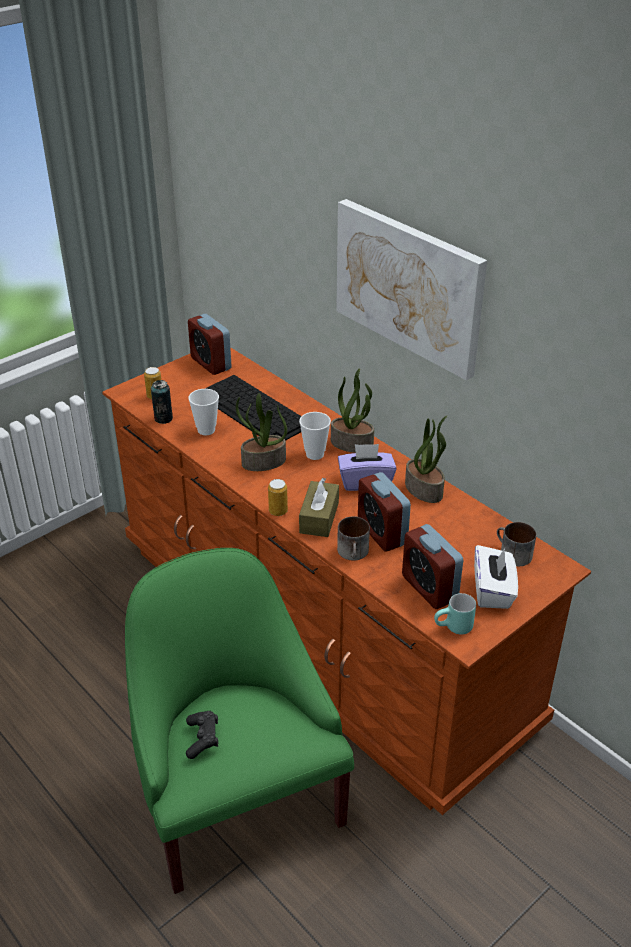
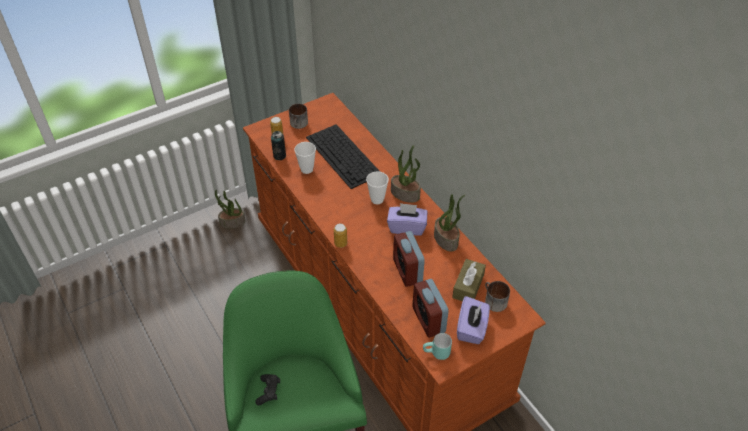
camera: 10 degrees right, 10 degrees up
alarm clock [188,314,232,375] -> none
potted plant [236,393,287,471] -> potted plant moved to [215,190,245,228]
brown tissue box [299,478,339,537] -> brown tissue box moved to [452,259,486,301]
picture [336,199,487,380] -> none
mug [337,516,370,561] -> mug moved to [289,103,308,129]
white tissue box [474,545,518,609] -> purple tissue box [457,296,490,344]

